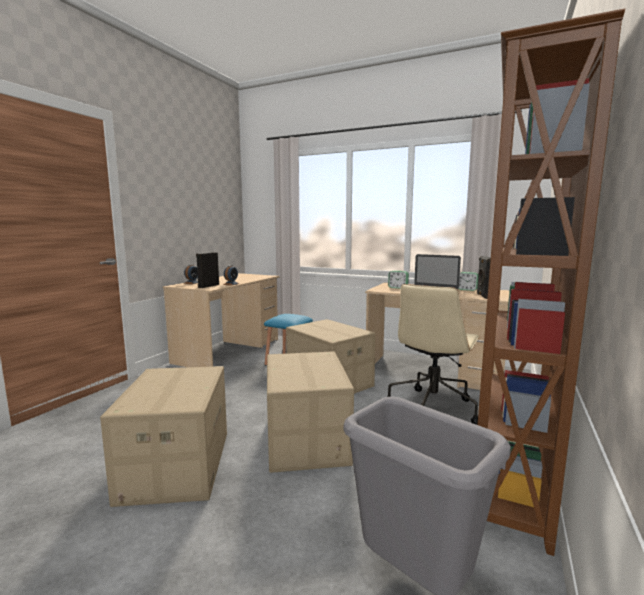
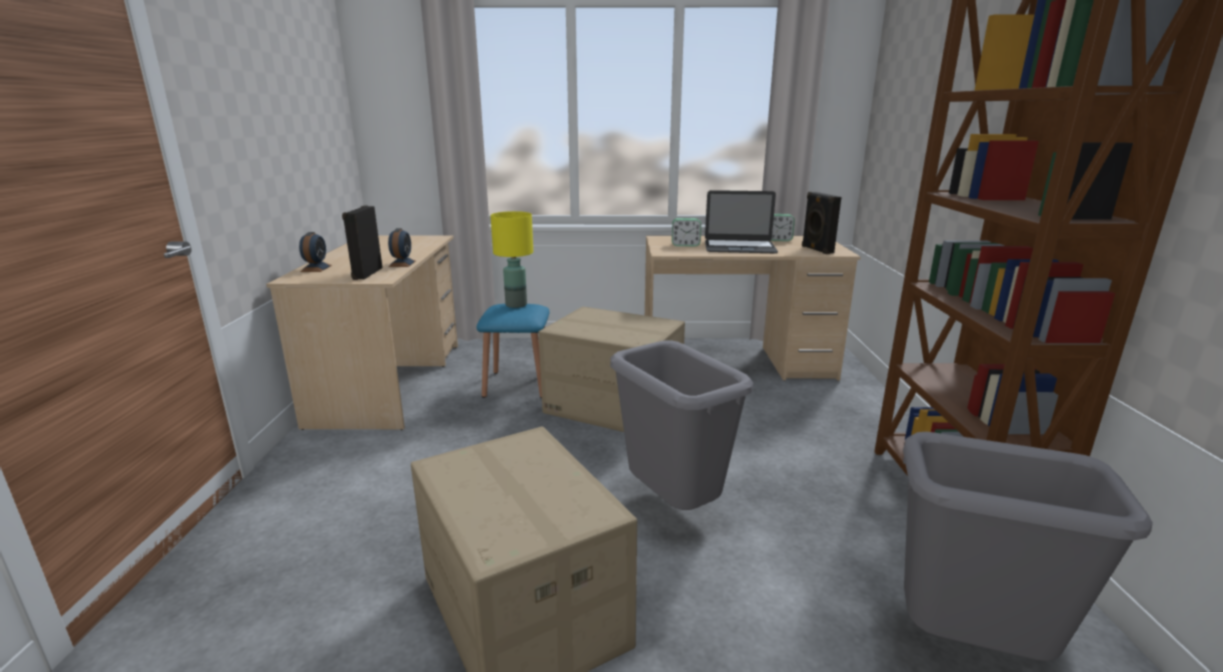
camera: 25 degrees left, 10 degrees up
cardboard box [267,351,354,473] -> grey trash can [610,340,753,510]
beige office chair [387,284,479,425] -> none
none -> yellow table lamp [490,211,533,308]

